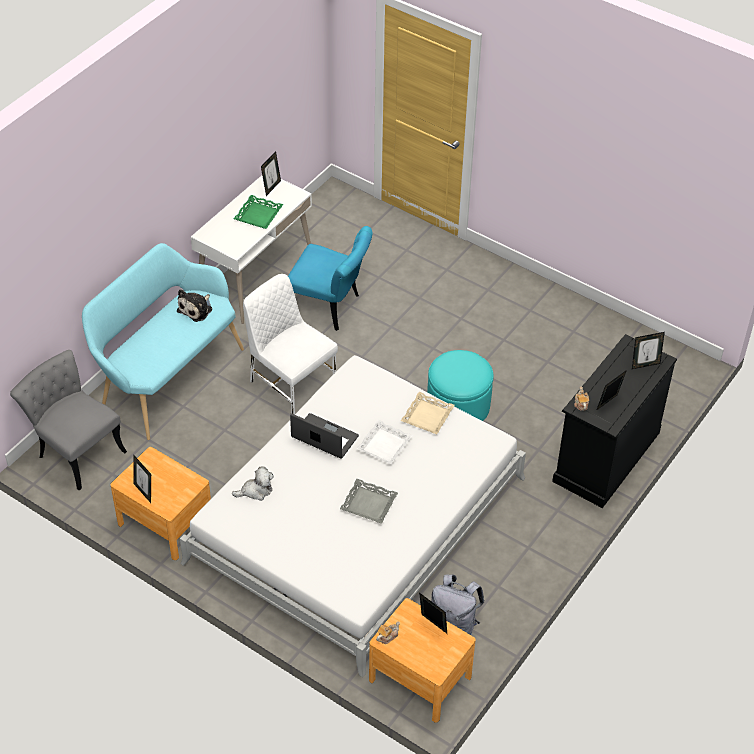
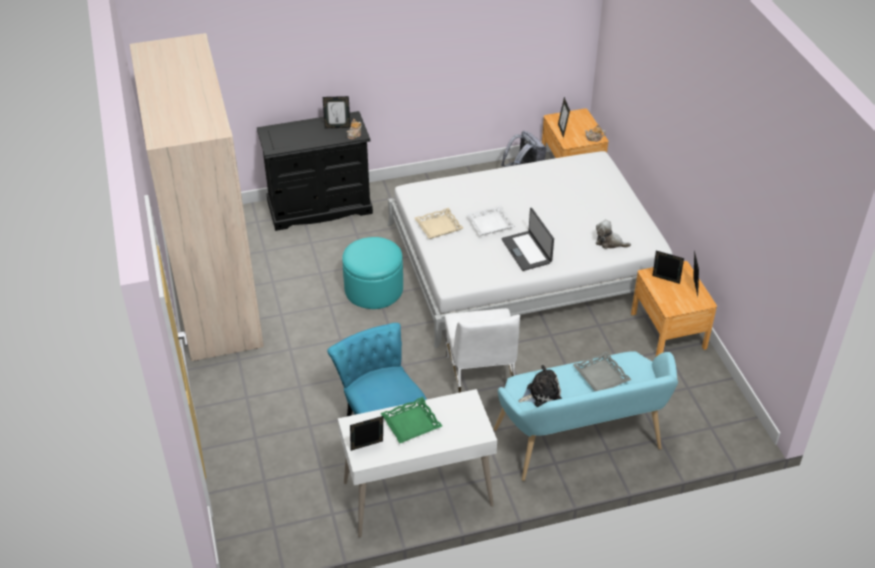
camera: 140 degrees left, 5 degrees down
grey chair [10,350,127,490] -> none
grey tray [340,478,398,524] -> grey tray moved to [573,351,632,391]
picture frame [632,332,665,369] -> picture frame moved to [652,251,684,284]
none -> beige wardrobe [130,33,264,361]

